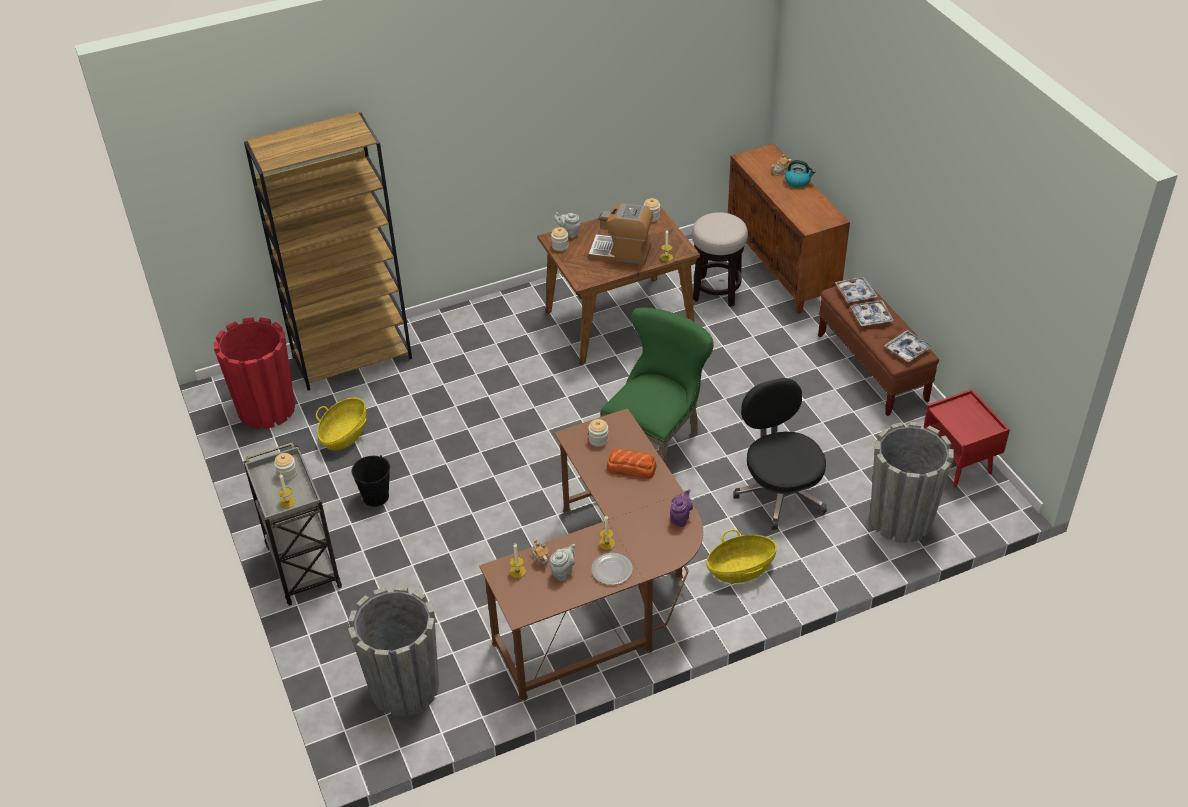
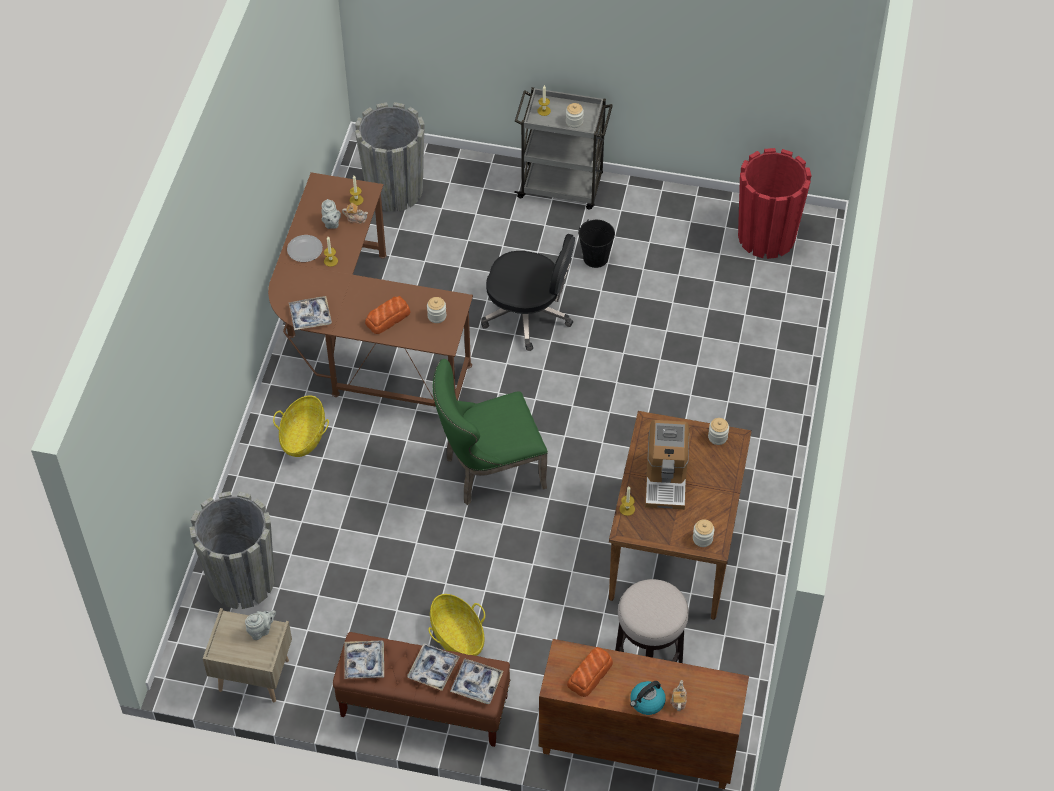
camera: 125 degrees right, 10 degrees up
brown bookcase [244,112,412,391] -> none
basket [316,398,367,450] -> basket moved to [428,594,485,656]
grey teapot [554,212,580,238] -> grey teapot moved to [245,610,276,640]
coffee machine [589,203,653,266] -> coffee machine turned 135 degrees clockwise [645,420,689,510]
green chair [600,307,714,466] -> green chair turned 90 degrees clockwise [433,359,548,505]
purple teapot [670,490,693,527] -> tray [289,296,332,330]
black office chair [733,378,827,530] -> black office chair moved to [481,234,575,351]
red nightstand [923,389,1010,487] -> beige nightstand [203,608,292,702]
none -> bread [567,647,613,697]

